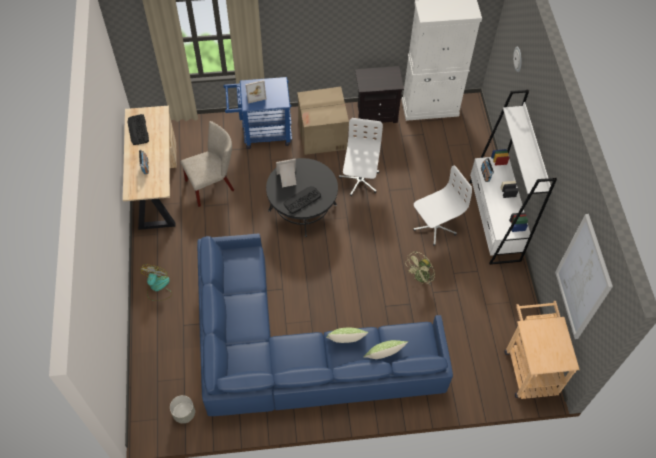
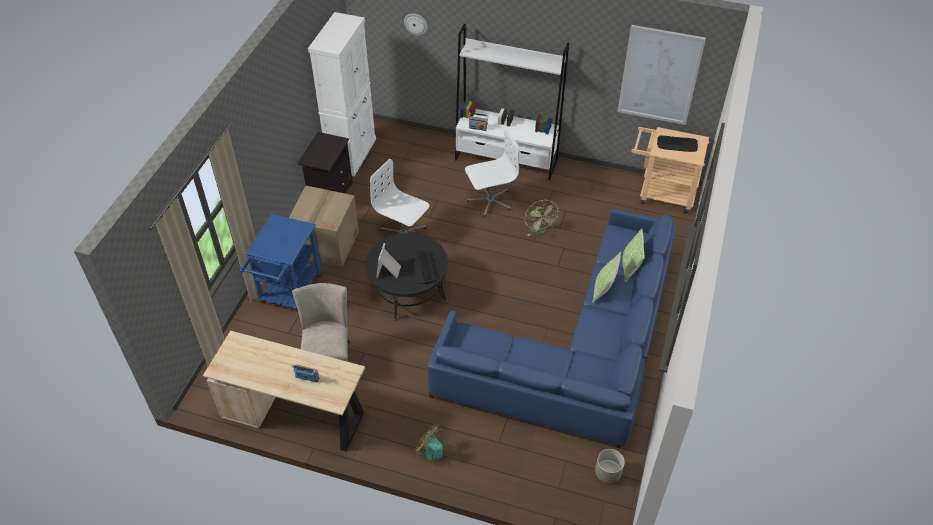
camera: 65 degrees left, 10 degrees down
keyboard [127,114,149,145] -> keyboard moved to [657,135,698,152]
picture frame [245,80,266,104] -> none
white office chair [413,166,472,246] -> white office chair turned 75 degrees clockwise [465,128,519,217]

